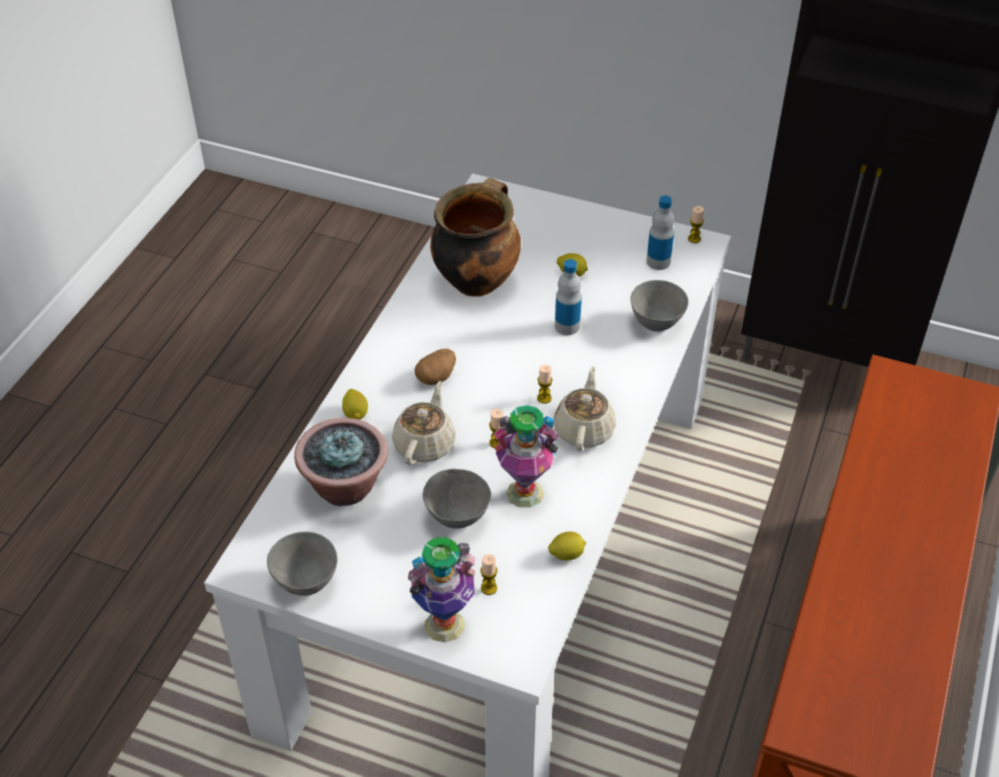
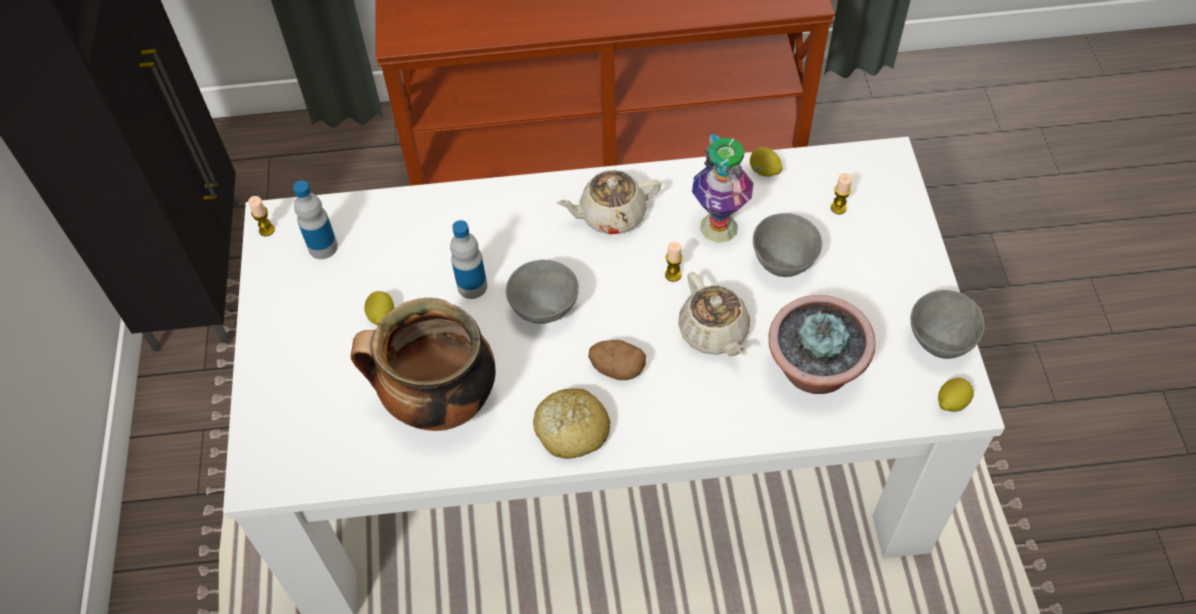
camera: 115 degrees left, 10 degrees up
lemon [342,389,368,420] -> lemon moved to [938,378,974,412]
beige teapot [392,381,456,465] -> beige teapot turned 105 degrees counterclockwise [678,272,750,356]
vase [408,537,475,643] -> none
candle [537,365,552,404] -> none
grey bowl [630,280,689,332] -> grey bowl moved to [506,260,579,324]
none -> bread [533,388,611,459]

